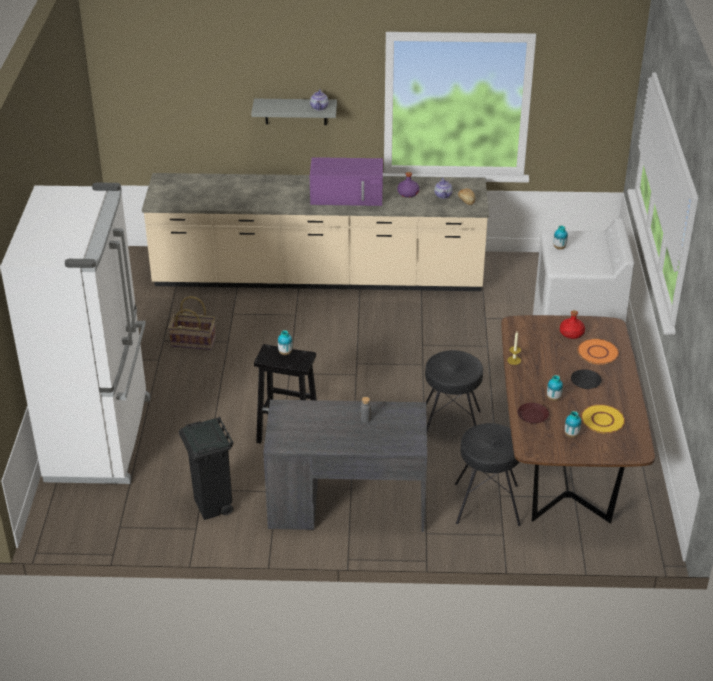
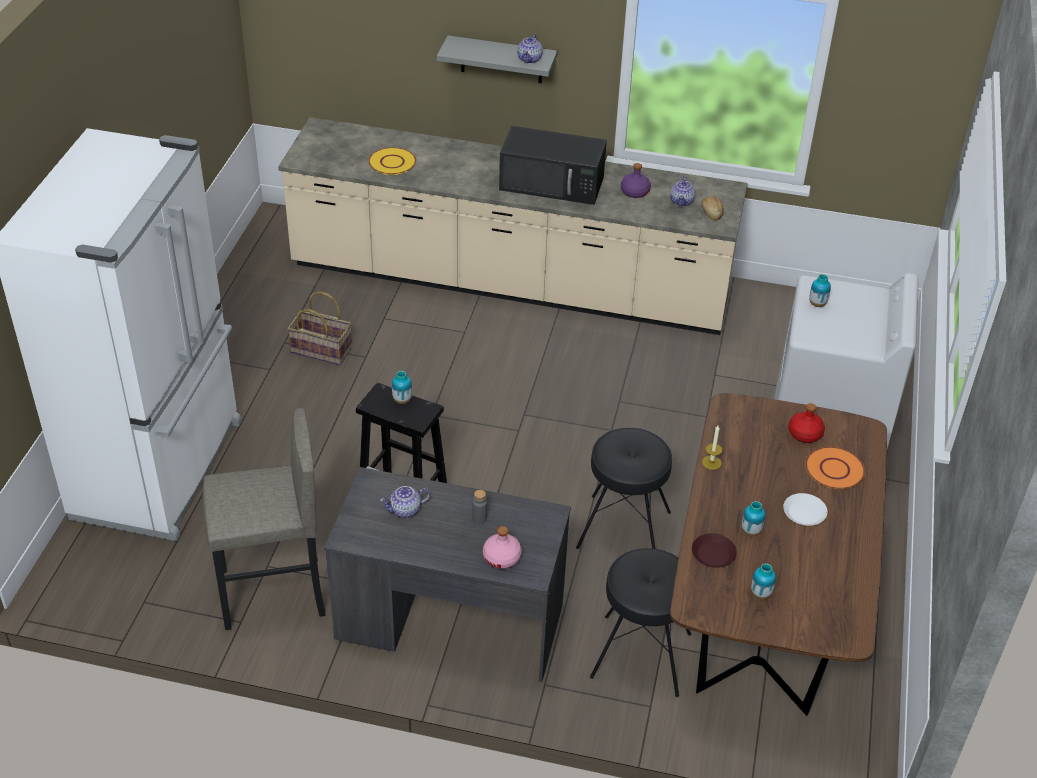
camera: 10 degrees right, 5 degrees up
black trash can [179,417,233,520] -> grey stool [202,408,326,630]
purple microwave [310,157,383,206] -> black microwave [499,126,607,205]
black plate [571,369,602,389] -> white plate [783,493,828,526]
yellow plate [581,404,625,433] -> yellow plate moved to [368,147,416,175]
none -> teapot [380,486,430,518]
none -> pink bottle [483,526,522,569]

